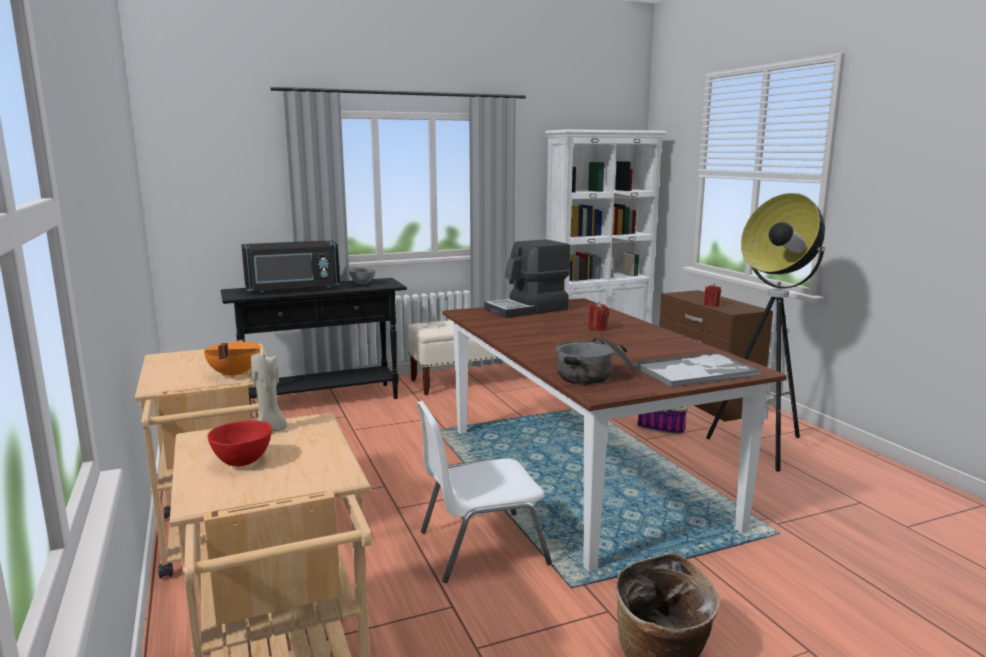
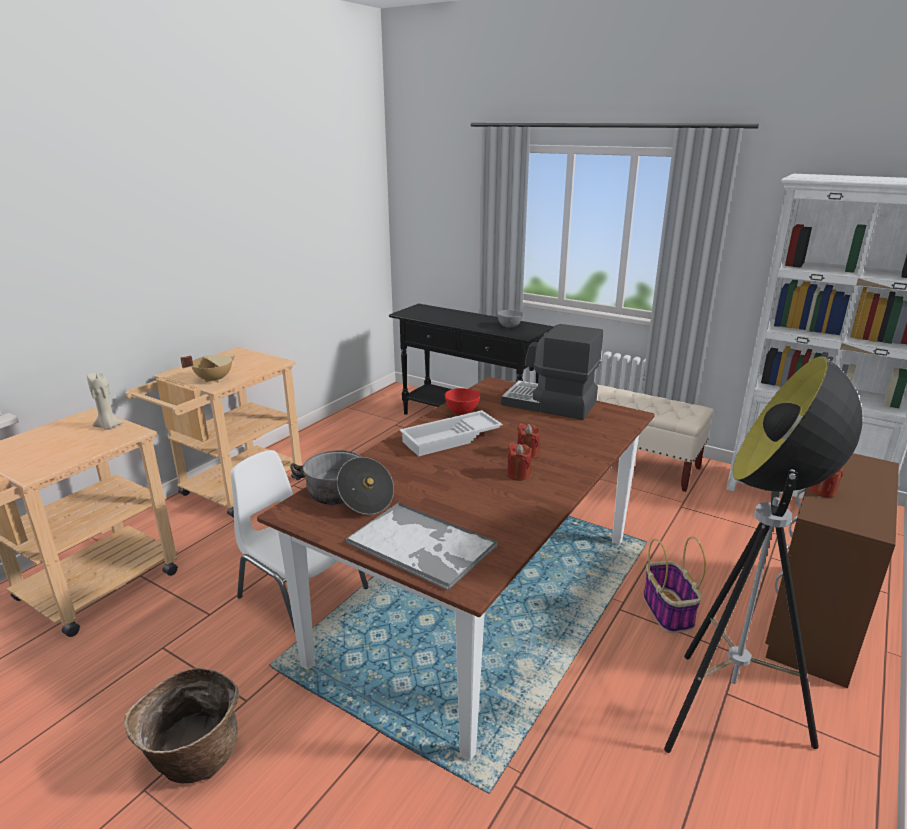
camera: 55 degrees right, 10 degrees up
orange cooking pot [204,340,261,379] -> beige cooking pot [180,355,235,383]
red bowl [207,420,272,467] -> red bowl moved to [445,388,480,415]
black microwave [241,240,340,293] -> none
none -> white tray [399,410,503,456]
none -> red candle [507,443,532,481]

